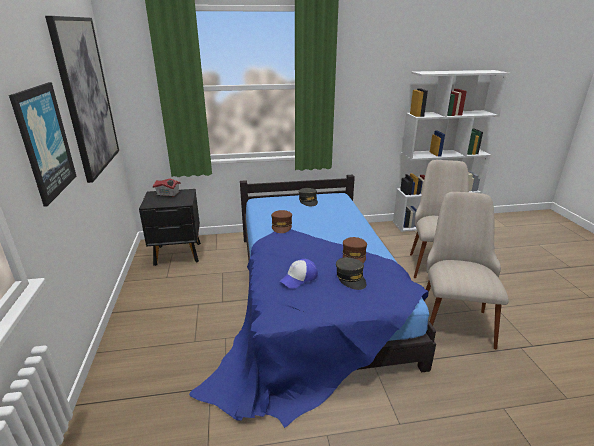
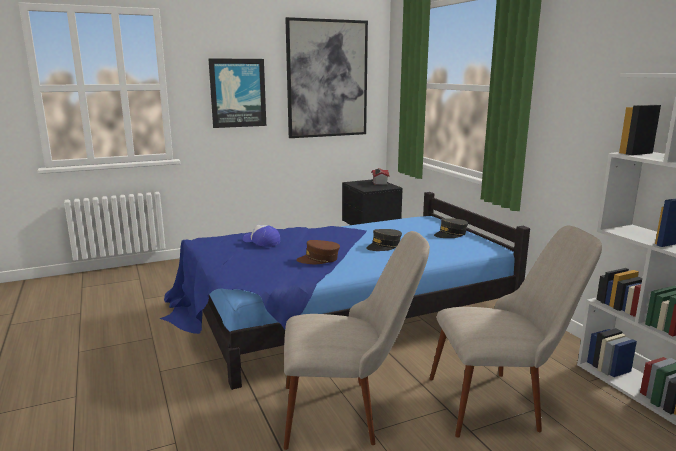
camera: 75 degrees right, 10 degrees down
brown cap [271,210,292,233] -> none
grey cap [336,257,366,290] -> grey cap moved to [366,229,402,251]

